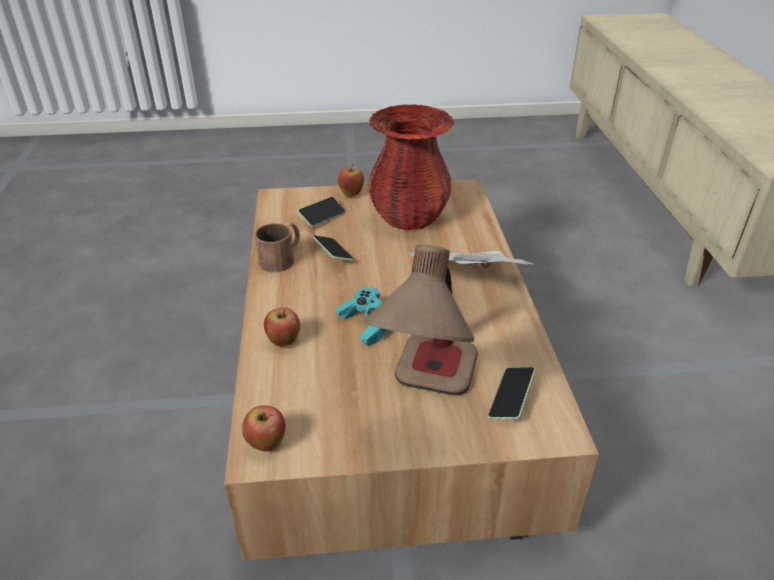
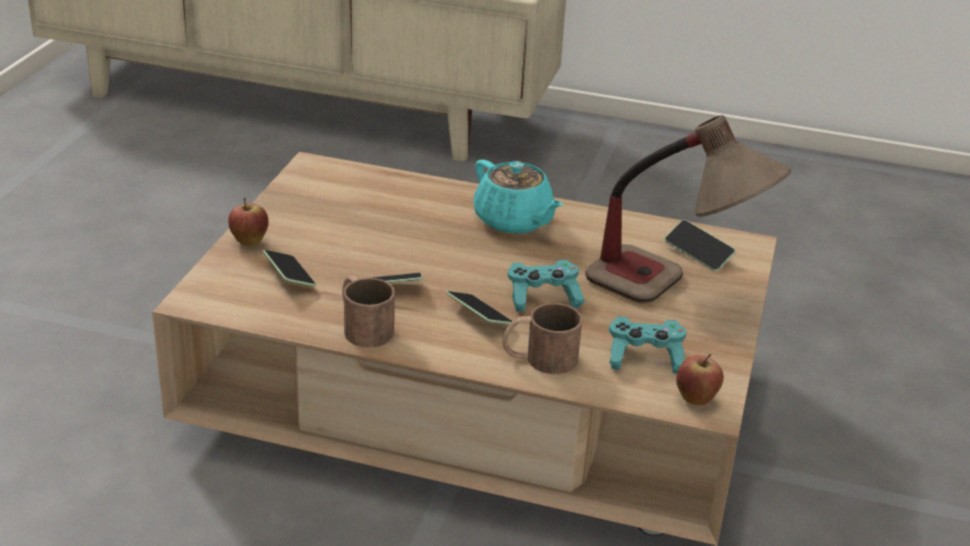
camera: 70 degrees left, 5 degrees down
apple [264,308,300,346] -> brown mug [502,303,582,374]
red vase [368,104,454,230] -> none
newspaper [409,251,534,270] -> turquoise teapot [473,160,563,234]
none -> phone [446,291,512,324]
none -> turquoise game controller [609,317,686,374]

